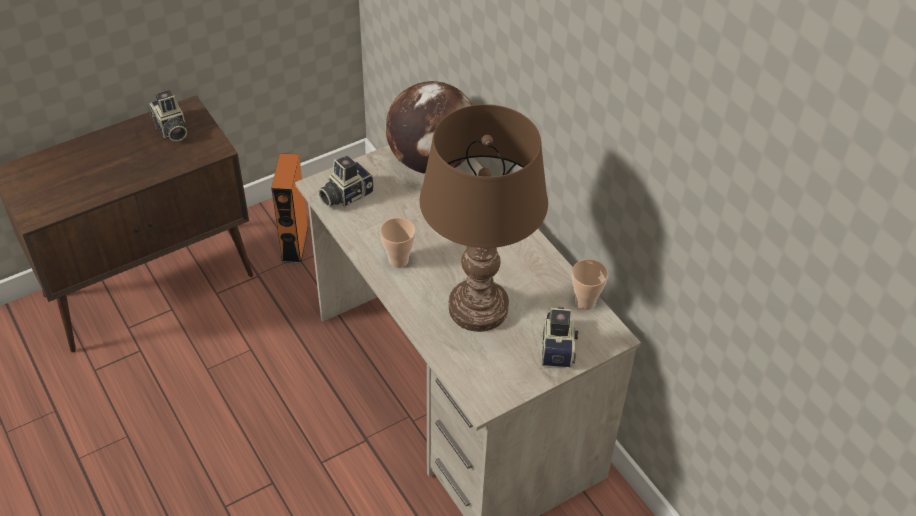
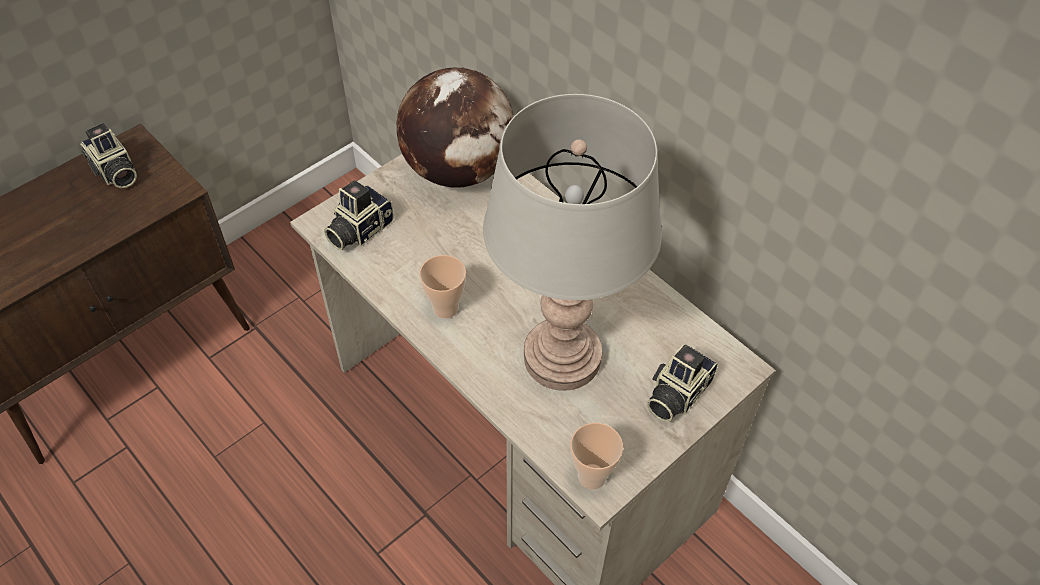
camera: 10 degrees left, 5 degrees up
orange speaker [271,153,308,263] -> none
brown table lamp [420,104,548,332] -> grey table lamp [483,94,662,391]
camera [542,307,579,368] -> camera turned 135 degrees counterclockwise [647,344,718,422]
cup [572,259,608,310] -> cup moved to [570,423,623,489]

